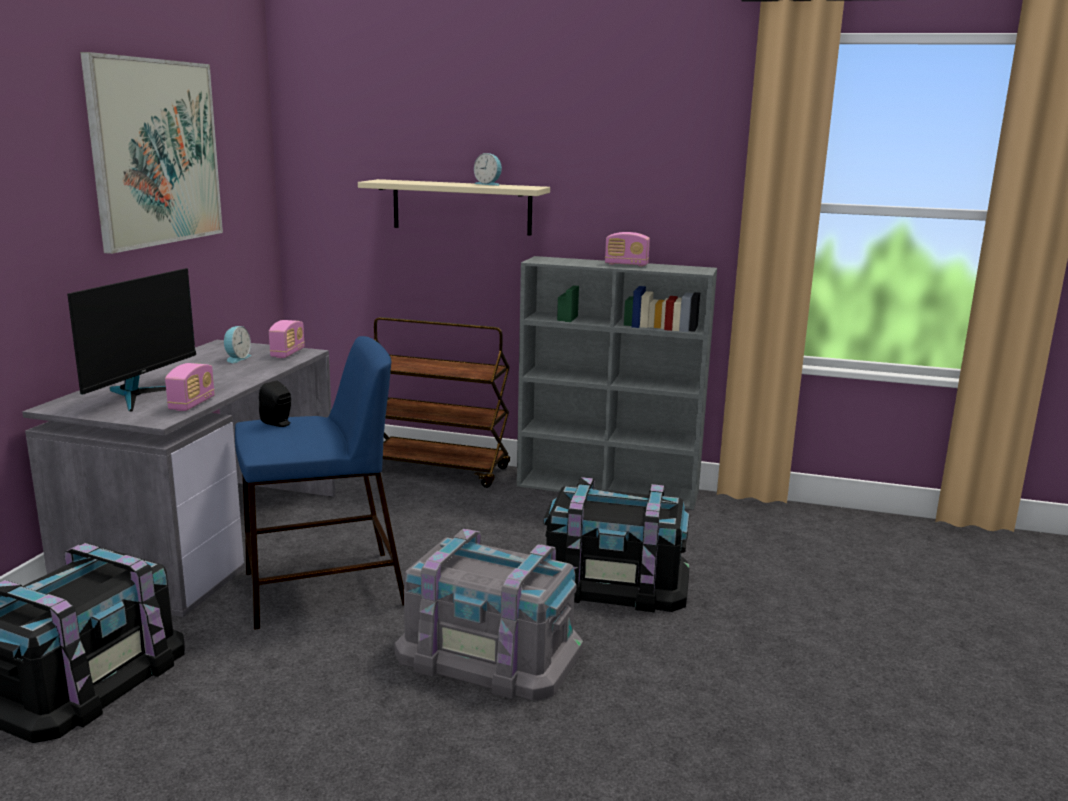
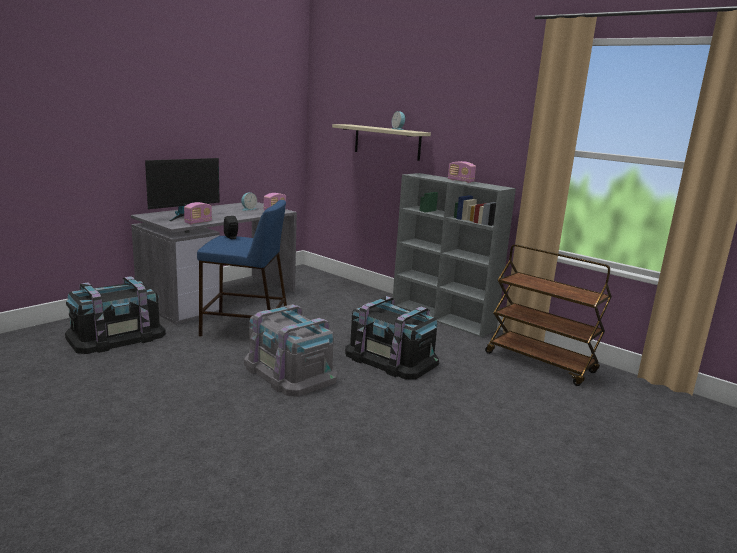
camera: 25 degrees right, 0 degrees up
picture [80,52,223,254] -> none
brown cart [374,317,510,488] -> brown cart moved to [485,244,612,386]

